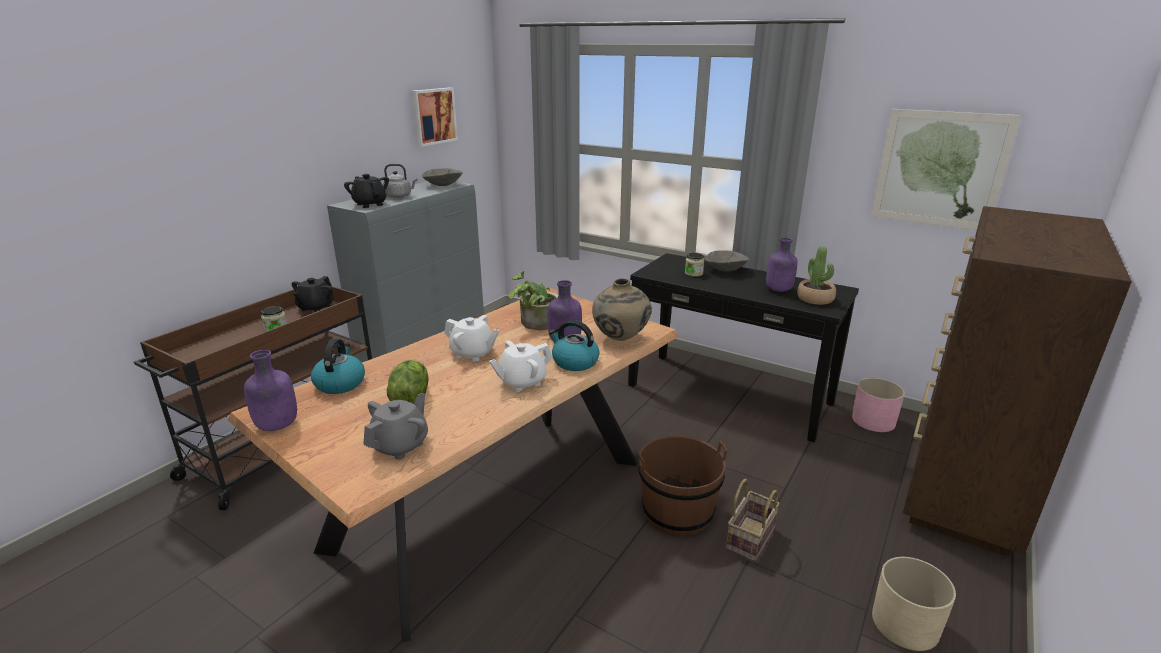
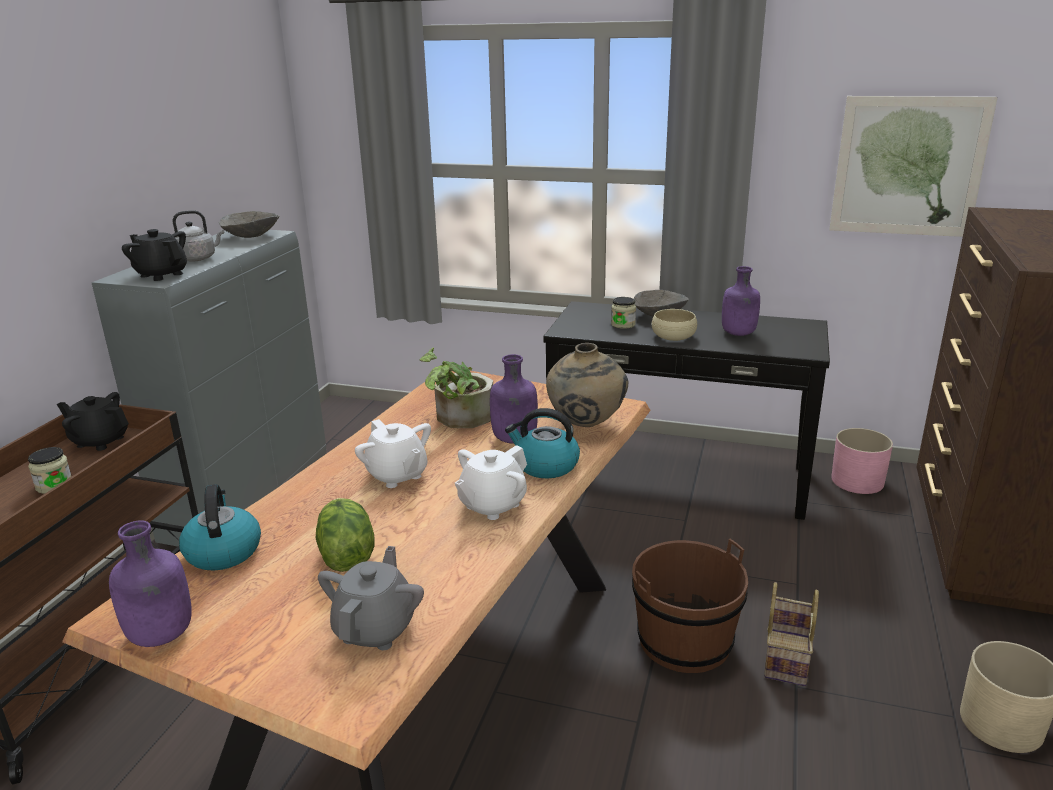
camera: 15 degrees left, 0 degrees up
black teapot [292,276,334,312] -> black teapot turned 105 degrees clockwise [57,392,129,451]
picture [411,88,458,147] -> none
white teapot [444,315,499,361] -> white teapot turned 45 degrees clockwise [355,419,431,488]
potted plant [797,246,836,305] -> none
none -> beige bowl [652,309,697,341]

